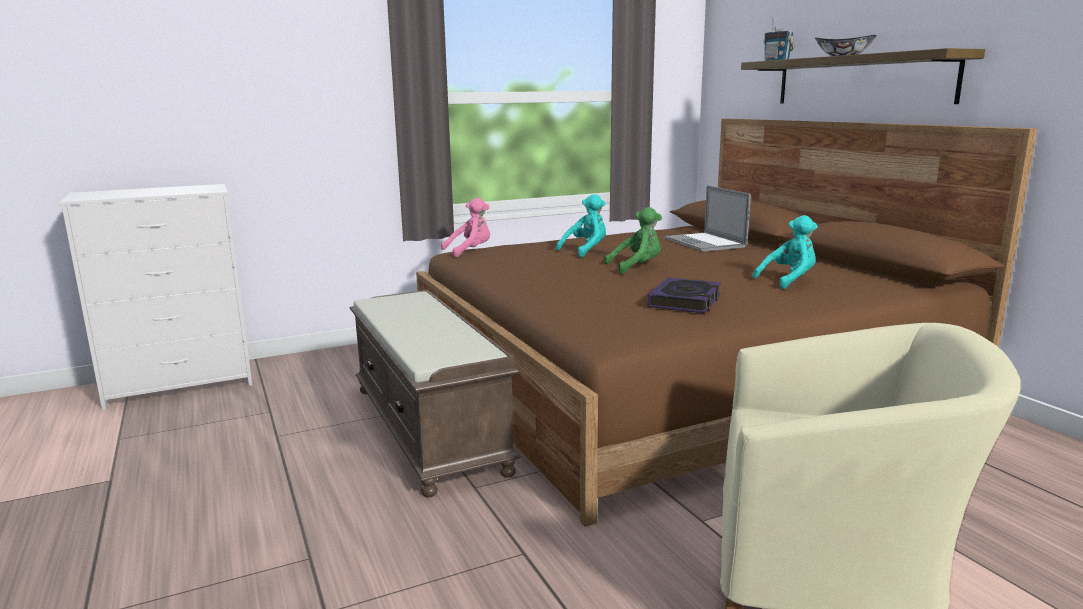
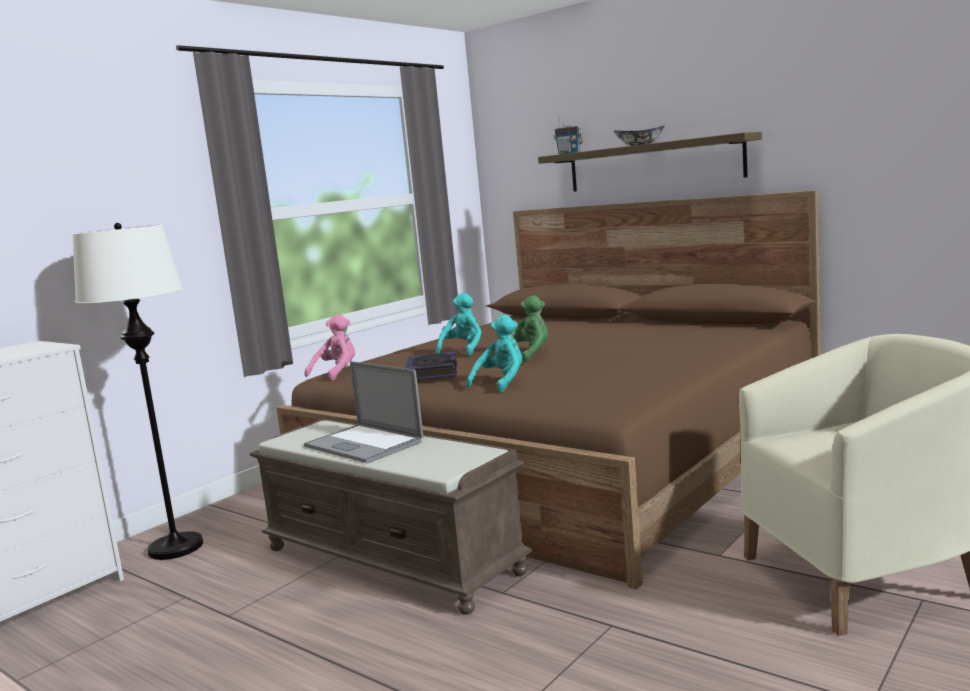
camera: 25 degrees left, 5 degrees down
book [648,277,721,313] -> book moved to [405,352,457,380]
laptop [663,185,751,252] -> laptop moved to [304,361,423,463]
turquoise plush toy [753,215,818,289] -> turquoise plush toy moved to [466,315,522,393]
none -> white floor lamp [72,223,203,560]

